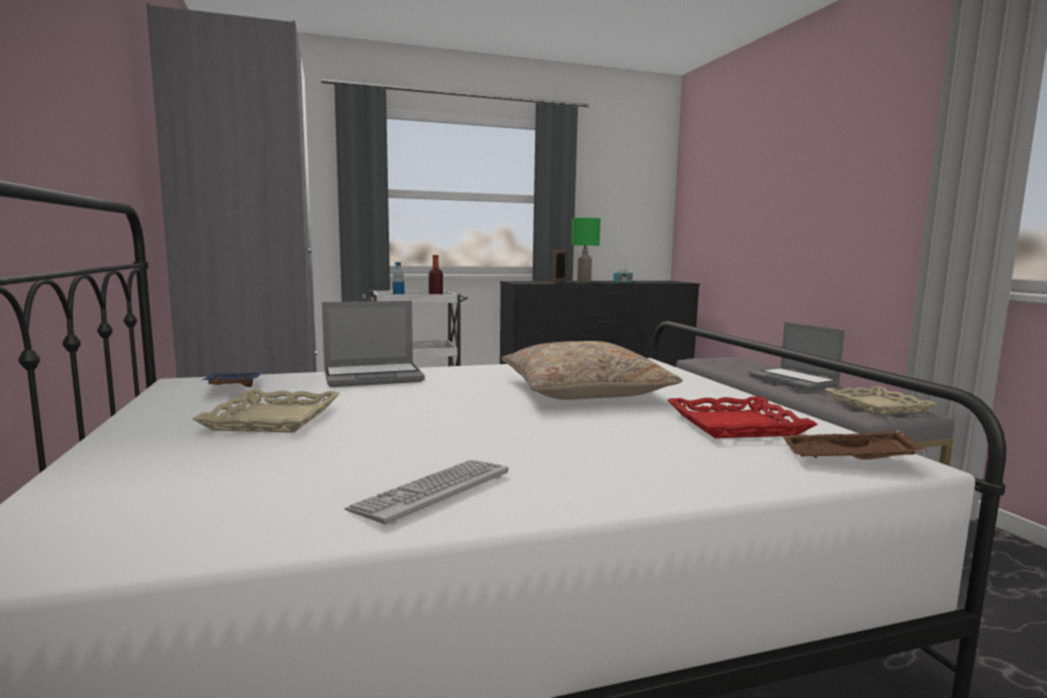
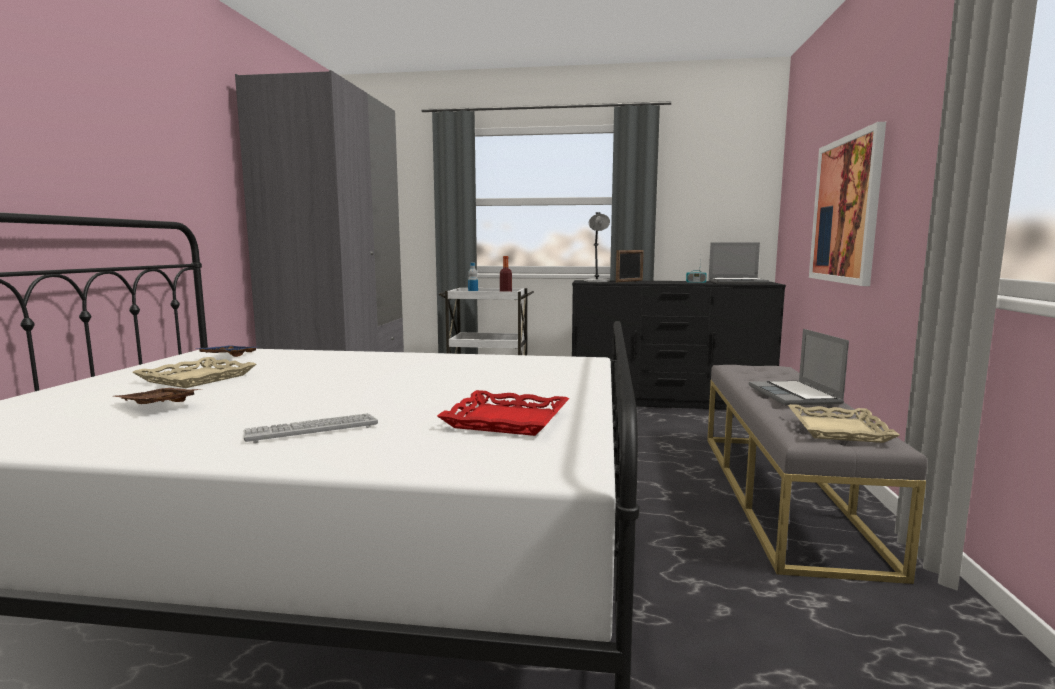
camera: 25 degrees right, 0 degrees up
laptop [322,301,425,387] -> laptop moved to [708,242,769,284]
keyboard [344,460,509,525] -> keyboard moved to [244,413,378,443]
beige pillow [502,341,682,400] -> none
green table lamp [571,218,601,282] -> none
brown tray [782,431,926,459] -> brown tray moved to [115,388,201,404]
none -> grey table lamp [584,212,610,282]
none -> picture [809,122,886,286]

